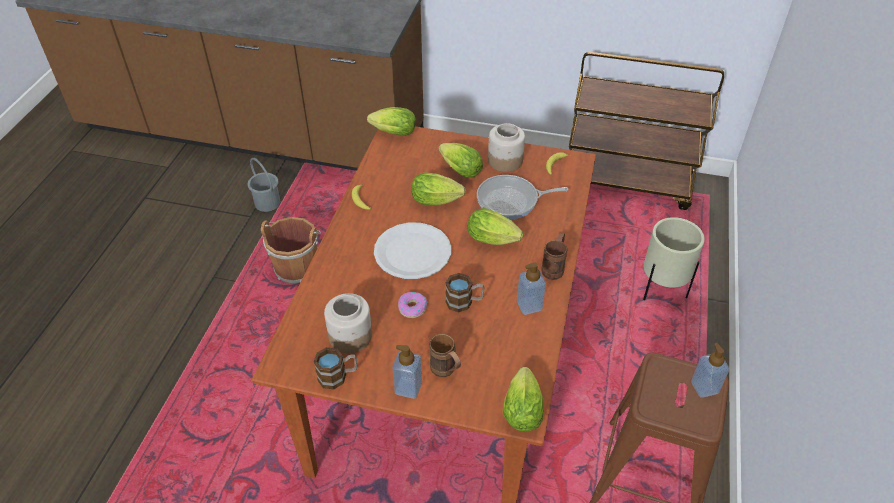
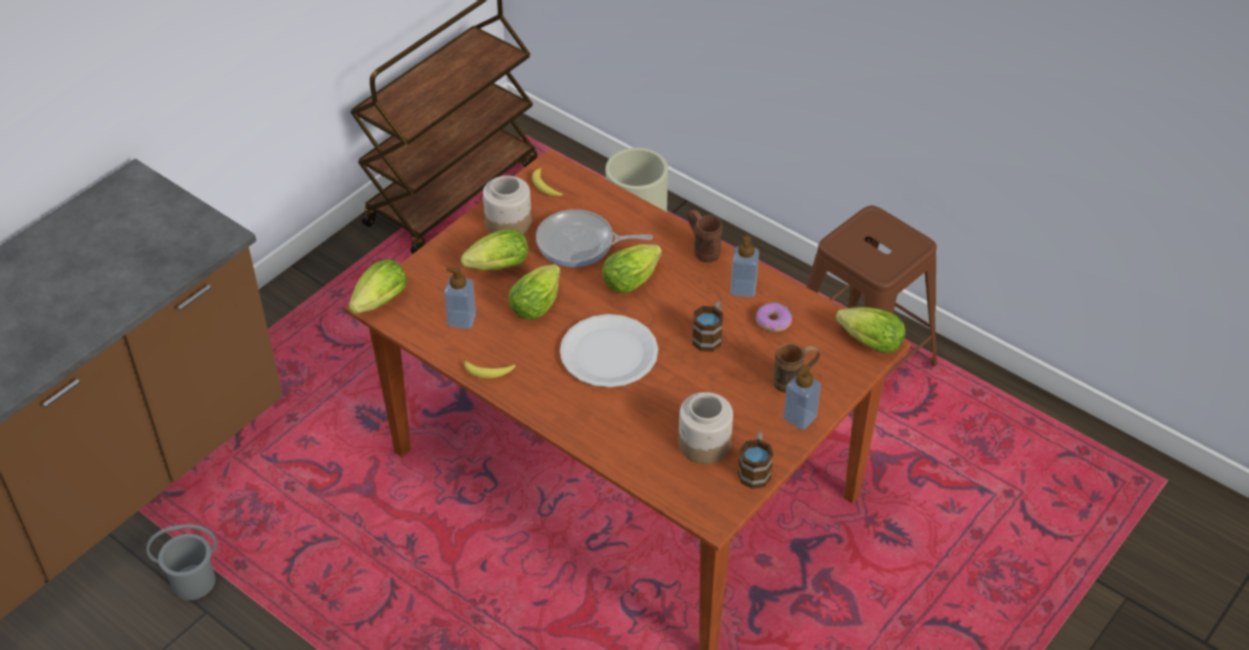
camera: 65 degrees left, 0 degrees up
brown bucket [261,217,321,283] -> none
donut [398,292,427,318] -> donut moved to [756,303,792,332]
frying pan [477,175,569,220] -> frying pan turned 75 degrees clockwise [536,209,653,267]
soap dispenser [691,343,730,398] -> soap dispenser moved to [444,267,476,329]

